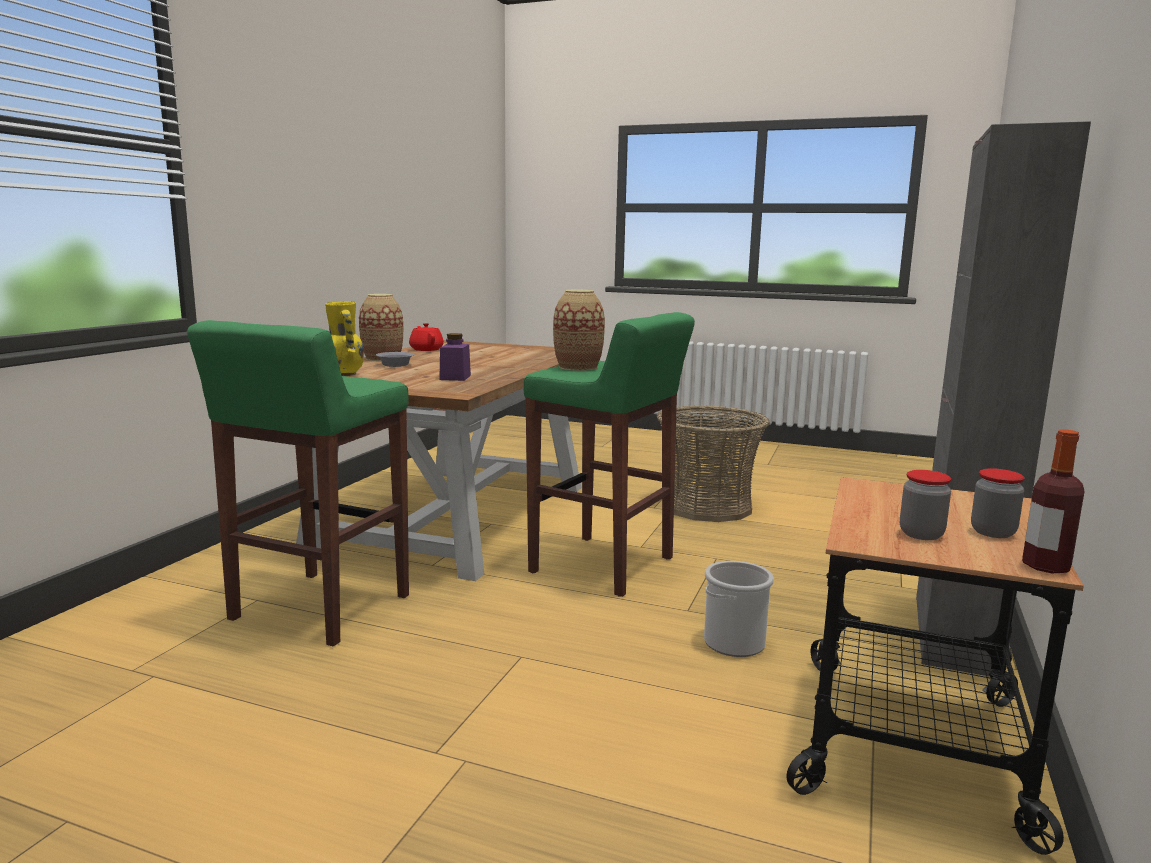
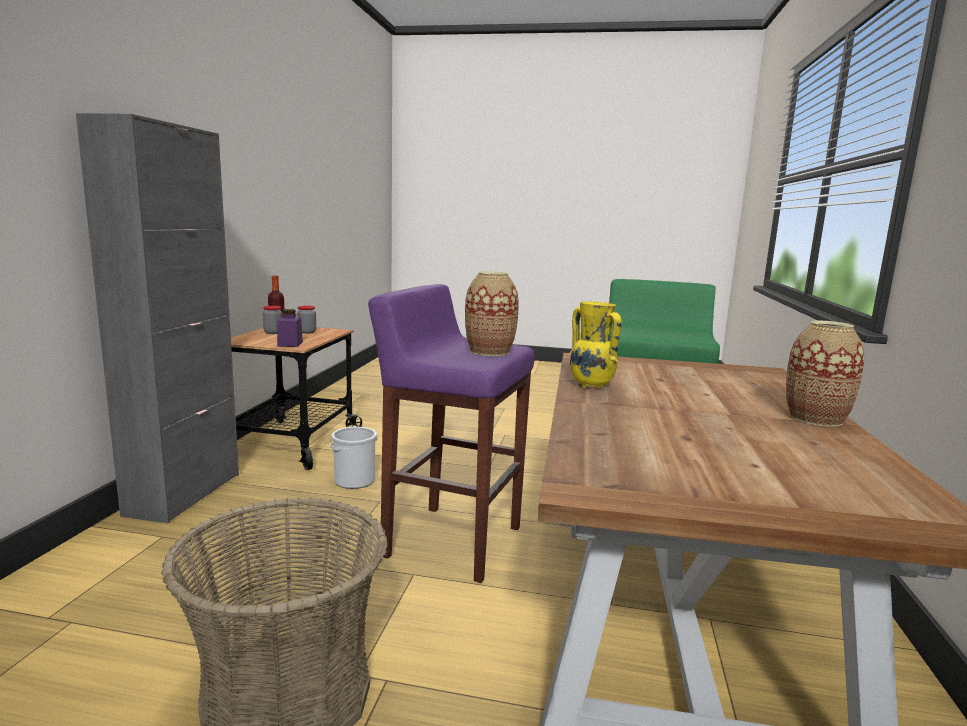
camera: 170 degrees right, 0 degrees up
yellow vase [325,301,364,376] -> yellow vase moved to [570,301,622,389]
grey bowl [376,352,415,367] -> none
red teapot [409,323,444,351] -> none
purple jar [439,333,471,381] -> purple jar moved to [277,309,303,347]
green stool [524,312,695,597] -> purple stool [368,284,534,583]

